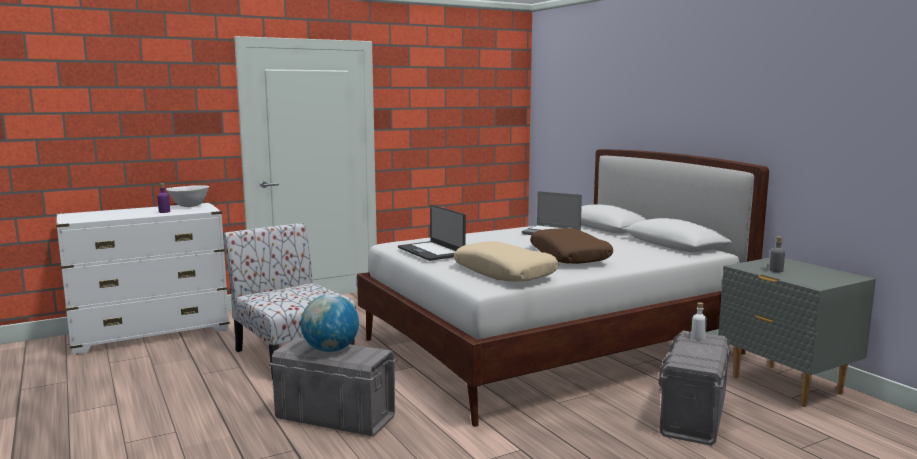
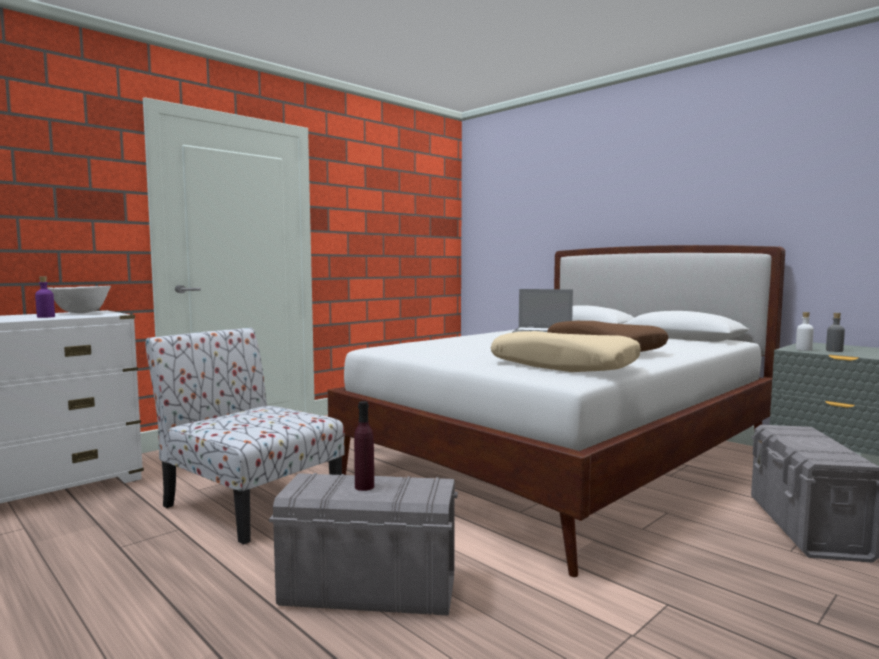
camera: 15 degrees left, 5 degrees down
globe [301,294,359,352] -> purple bottle [354,401,374,491]
laptop [398,205,466,261] -> none
white bottle [691,302,707,340] -> white bottle moved to [796,312,814,351]

